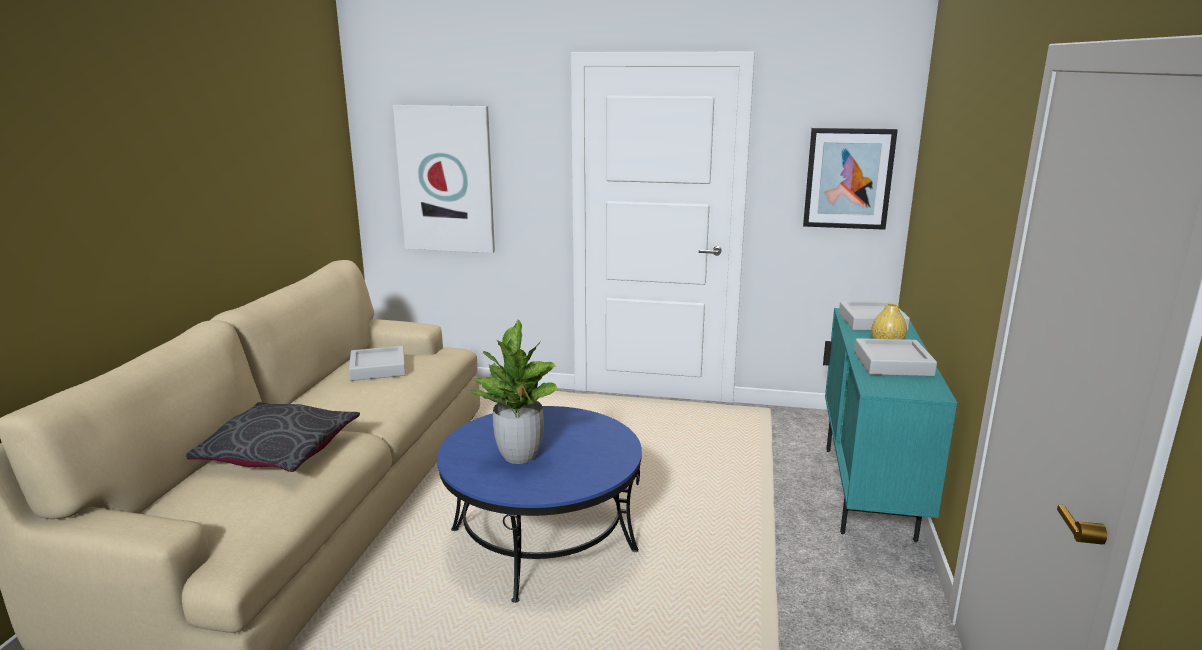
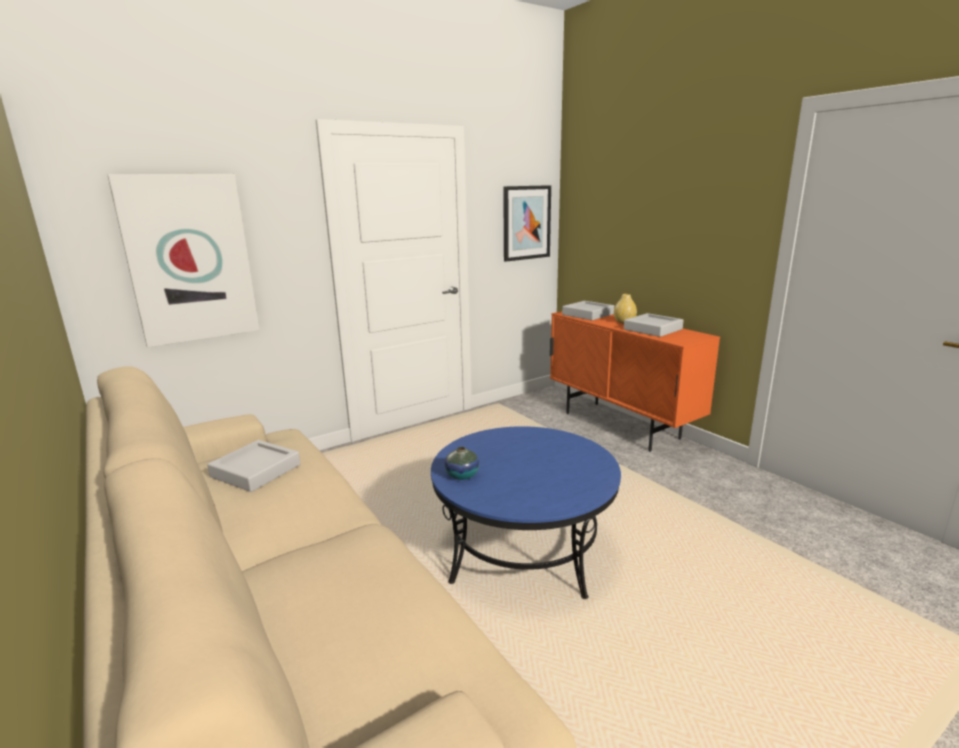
camera: 45 degrees left, 0 degrees up
grey pillow [186,402,360,472] -> none
potted plant [469,319,558,464] -> none
turquoise cabinet [823,308,957,542] -> orange cabinet [550,311,720,452]
none -> vase [444,447,479,480]

